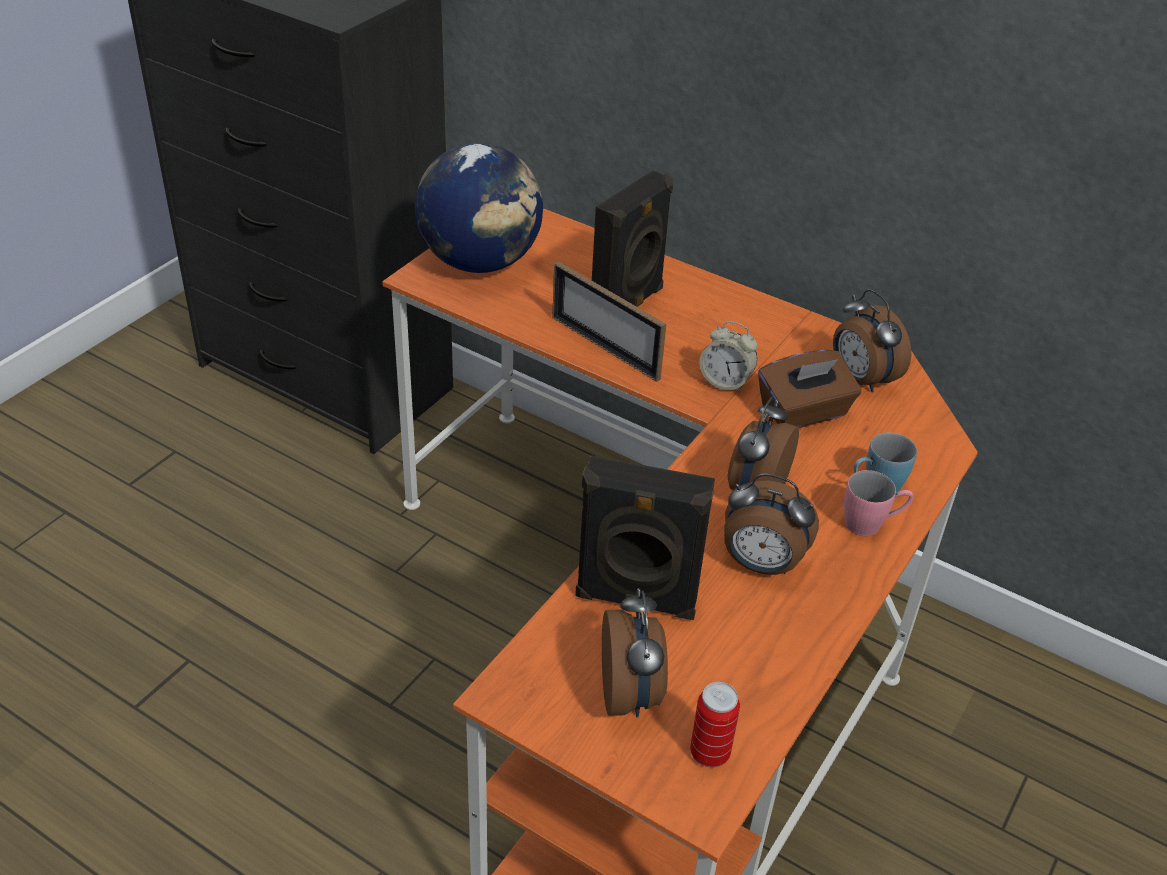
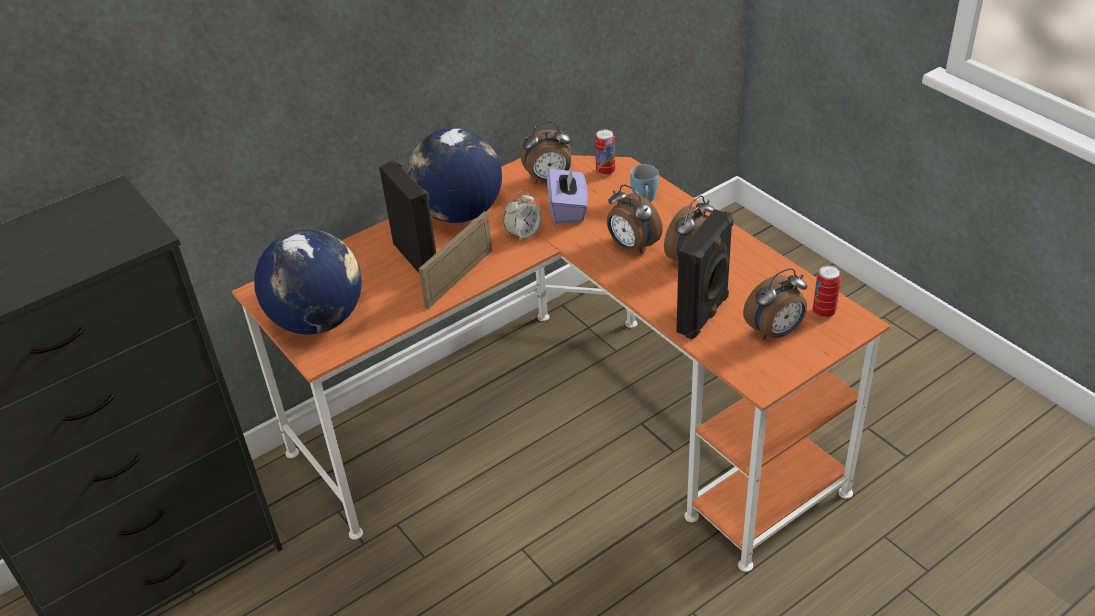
camera: 65 degrees left, 0 degrees up
picture frame [552,261,666,382] -> picture frame turned 150 degrees clockwise [419,211,492,309]
alarm clock [602,588,668,717] -> alarm clock turned 135 degrees clockwise [743,268,807,340]
brown tissue box [758,350,861,428] -> purple tissue box [547,165,588,224]
pink mug [844,470,914,536] -> none
none -> globe [407,128,502,223]
none -> can [595,129,615,176]

